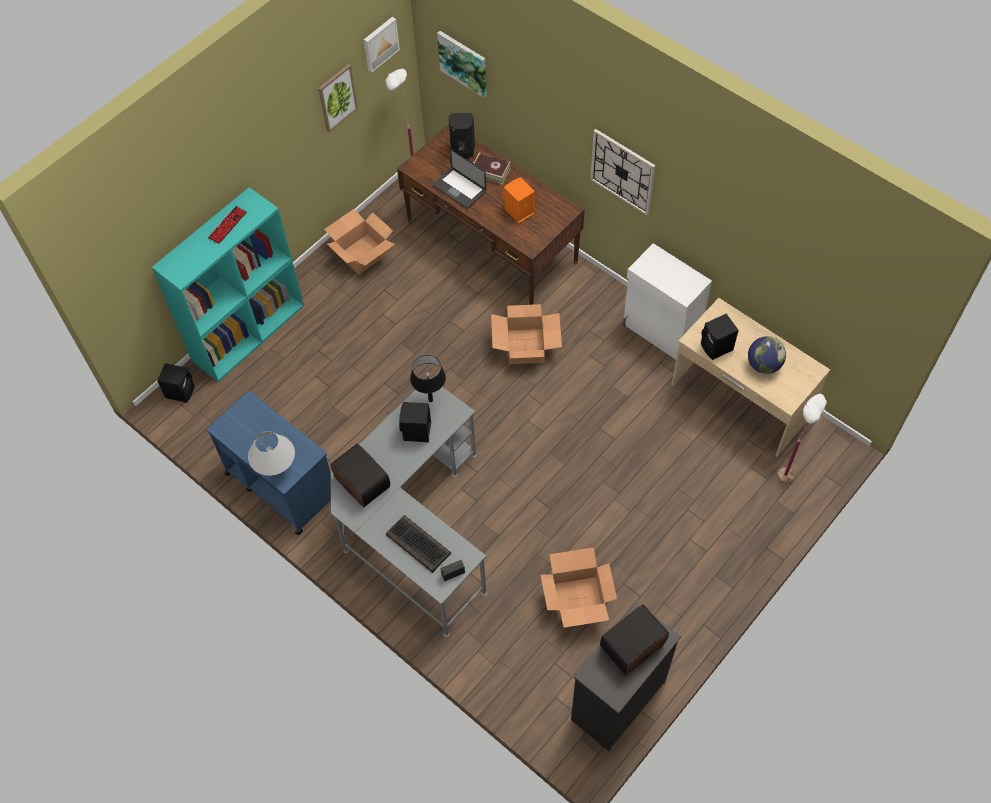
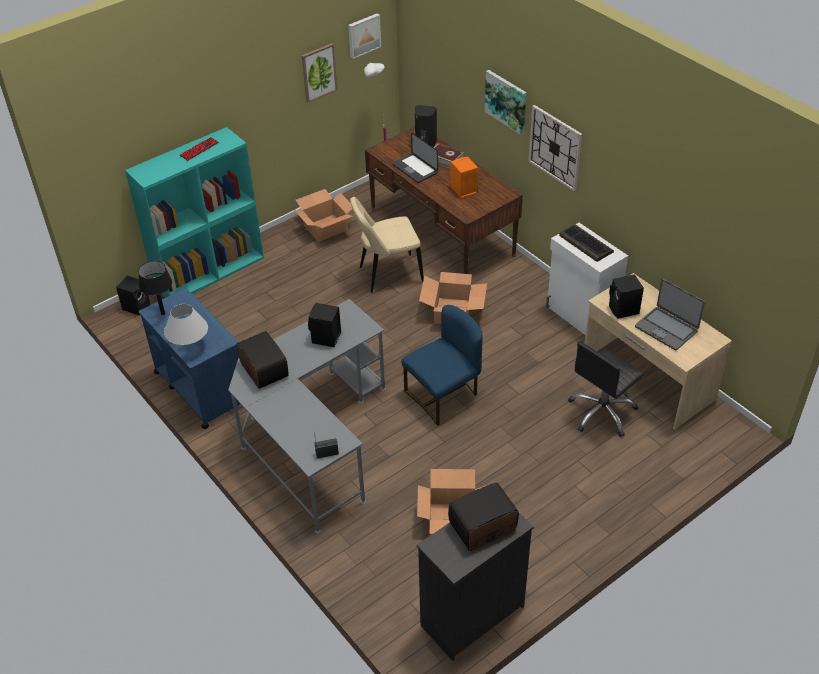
camera: 10 degrees right, 15 degrees down
keyboard [386,515,451,573] -> keyboard moved to [559,225,614,262]
black table lamp [410,355,446,402] -> black table lamp moved to [138,261,172,315]
picture [437,31,486,98] -> picture moved to [485,70,527,135]
globe [748,336,786,374] -> laptop [635,279,705,350]
white floor lamp [777,393,827,483] -> none
none -> beige chair [350,197,424,293]
none -> blue chair [401,305,483,426]
none -> black office chair [568,342,644,437]

